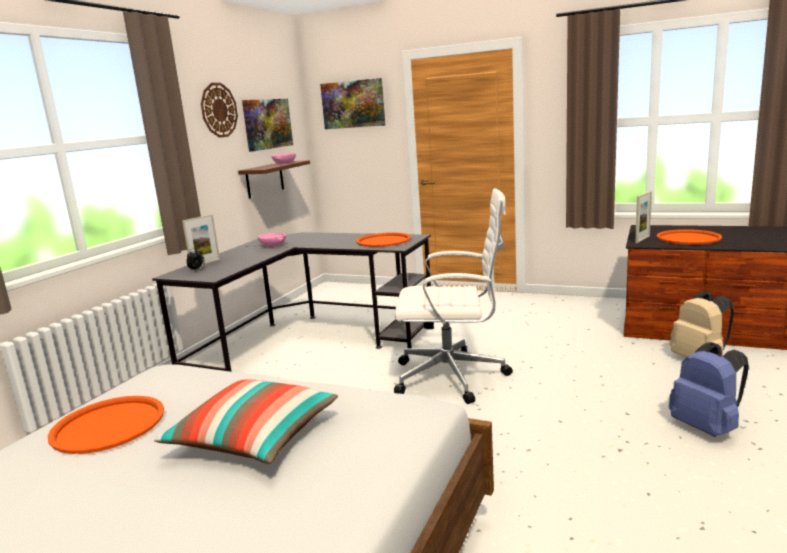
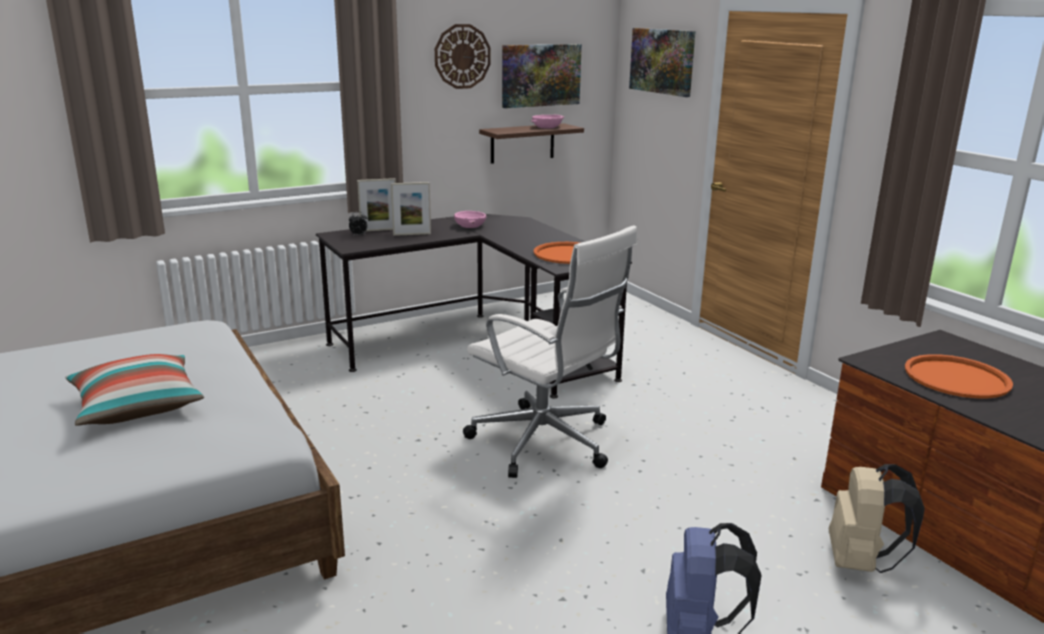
camera: 35 degrees right, 5 degrees up
orange tray [48,396,164,454] -> none
picture frame [635,191,652,243] -> picture frame moved to [391,182,431,236]

